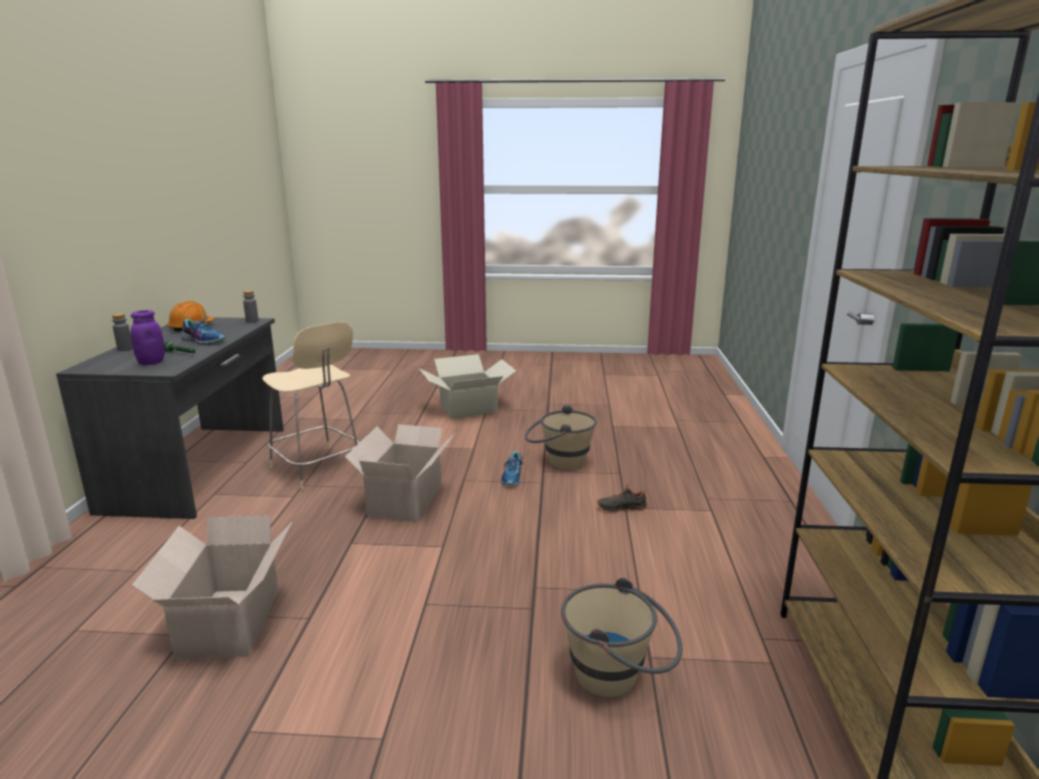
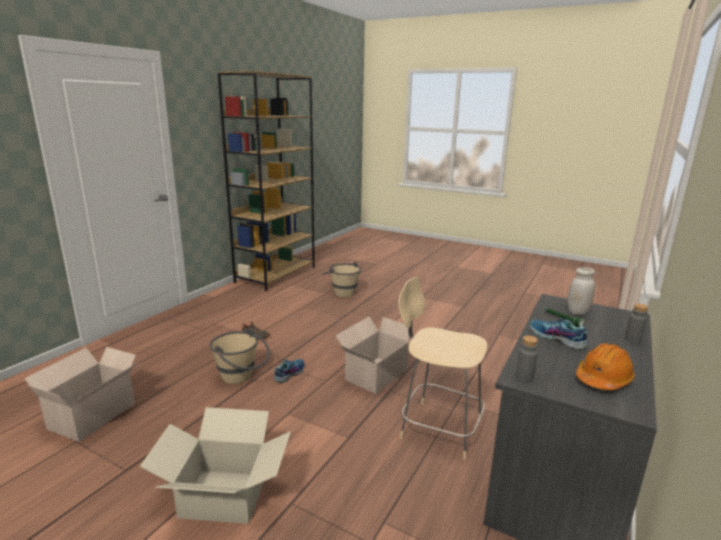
camera: 155 degrees left, 0 degrees up
purple jar [130,310,165,365] -> white jar [567,267,595,315]
cardboard box [132,516,292,659] -> cardboard box moved to [24,347,138,442]
beige chair [262,322,360,490] -> beige chair turned 45 degrees counterclockwise [398,277,487,460]

